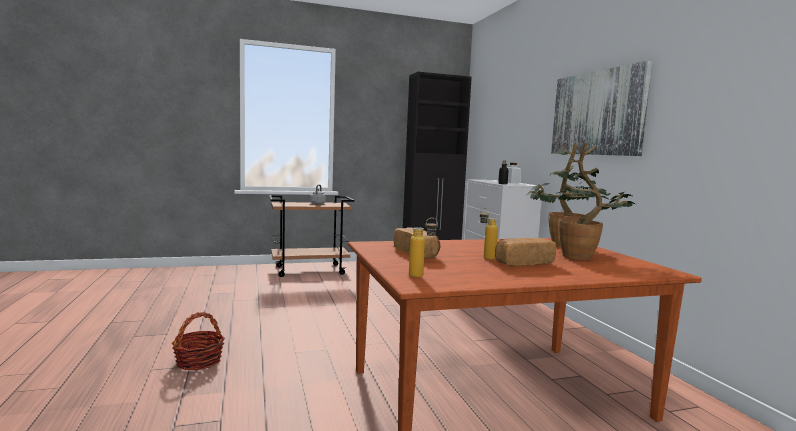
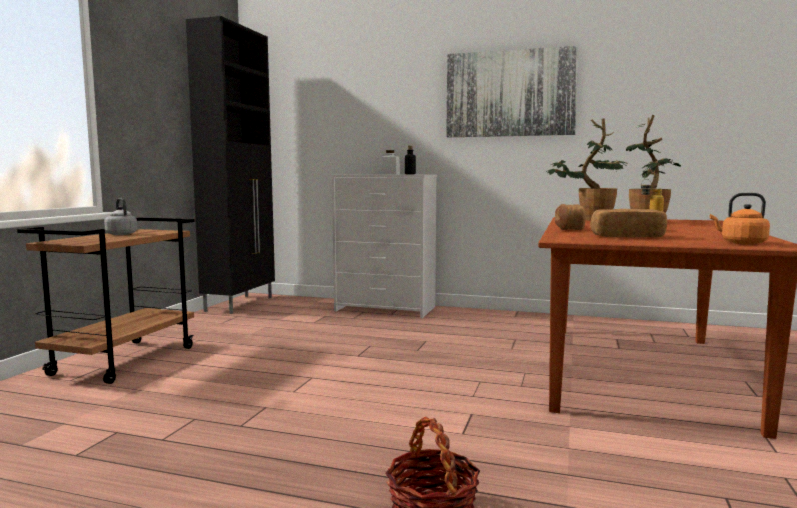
camera: 55 degrees left, 0 degrees up
bottle [409,218,438,278] -> orange kettle [710,193,770,245]
bread [495,238,556,266] -> bread moved to [555,204,586,230]

